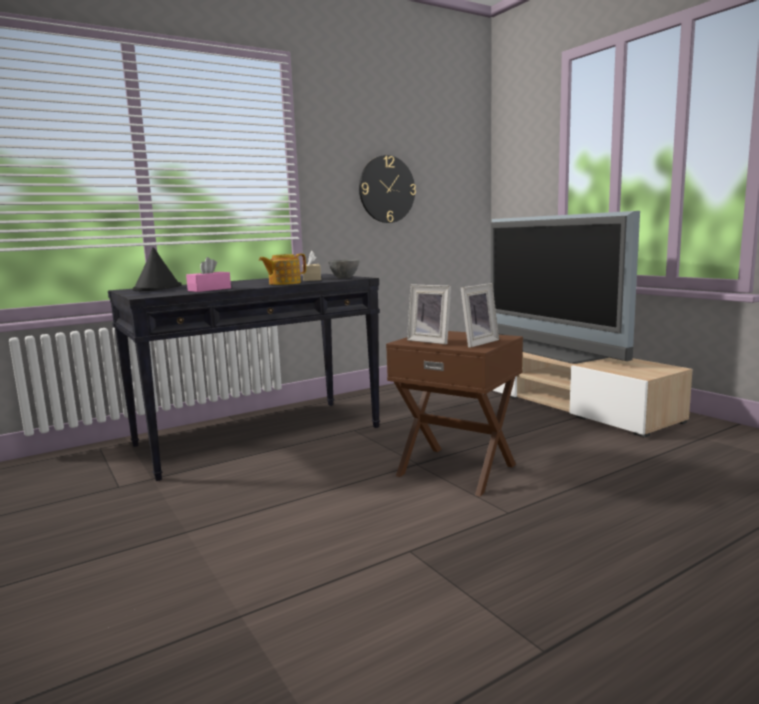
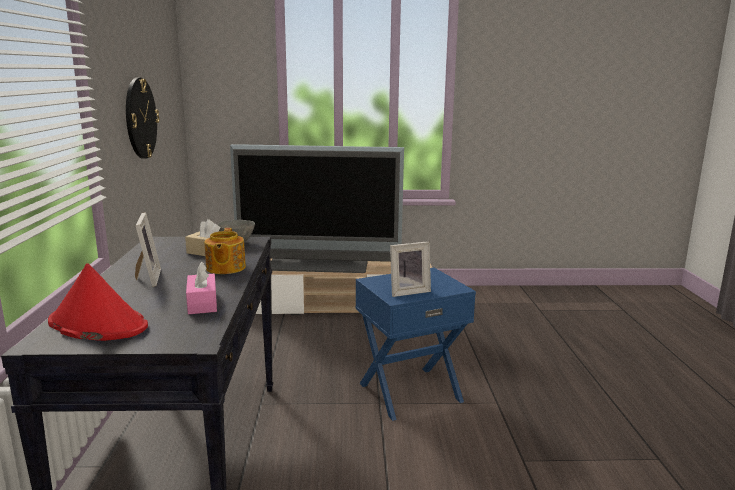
camera: 60 degrees left, 5 degrees up
black hat [133,247,182,291] -> red hat [48,263,148,341]
brown side table [386,331,523,497] -> blue side table [356,267,476,421]
picture frame [461,283,499,348] -> picture frame moved to [135,212,161,287]

